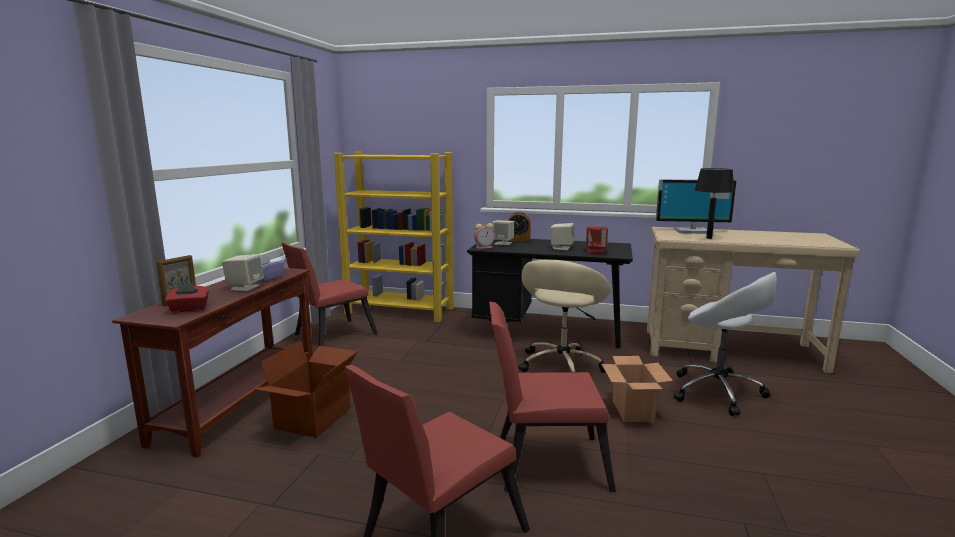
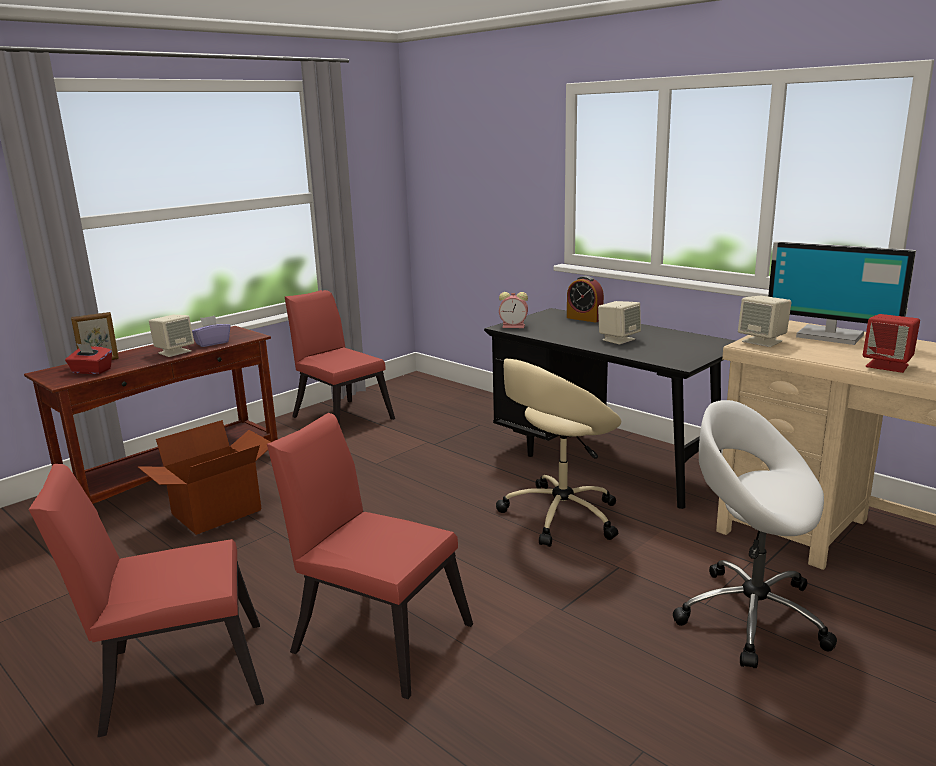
camera: 30 degrees right, 5 degrees up
red chair [282,242,378,346] -> red chair turned 60 degrees clockwise [285,290,395,425]
yellow bookcase [334,152,454,322] -> none
beige speaker [492,220,514,245] -> beige speaker moved to [738,296,791,347]
red speaker [586,226,608,253] -> red speaker moved to [863,314,920,373]
cardboard box [601,356,673,422] -> none
white office chair [674,272,777,416] -> white office chair turned 135 degrees clockwise [673,400,837,668]
black table lamp [695,168,734,239] -> none

